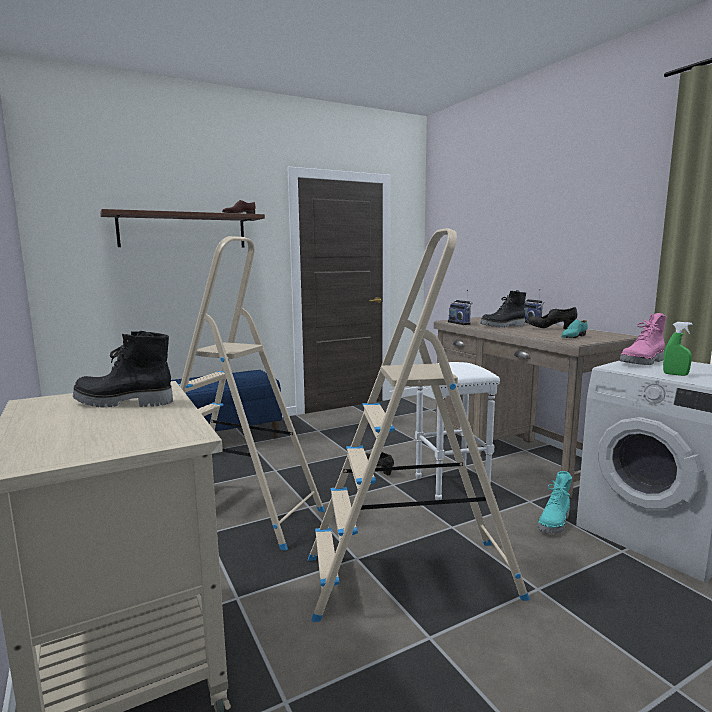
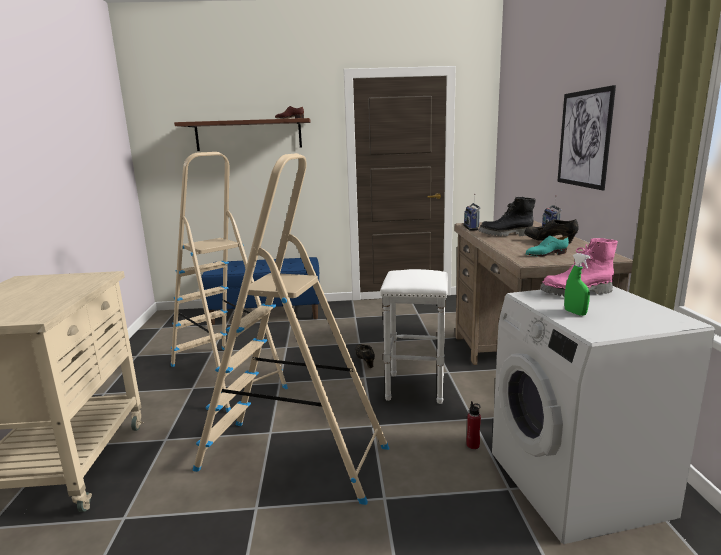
camera: 25 degrees right, 5 degrees up
black boot [73,331,173,407] -> none
turquoise boot [538,471,572,534] -> red bottle [466,401,481,449]
none -> picture [557,85,616,190]

